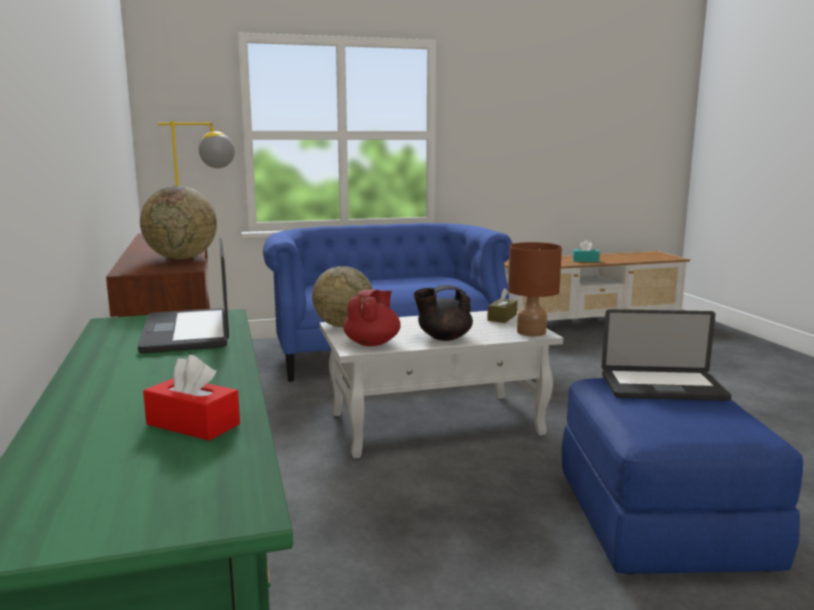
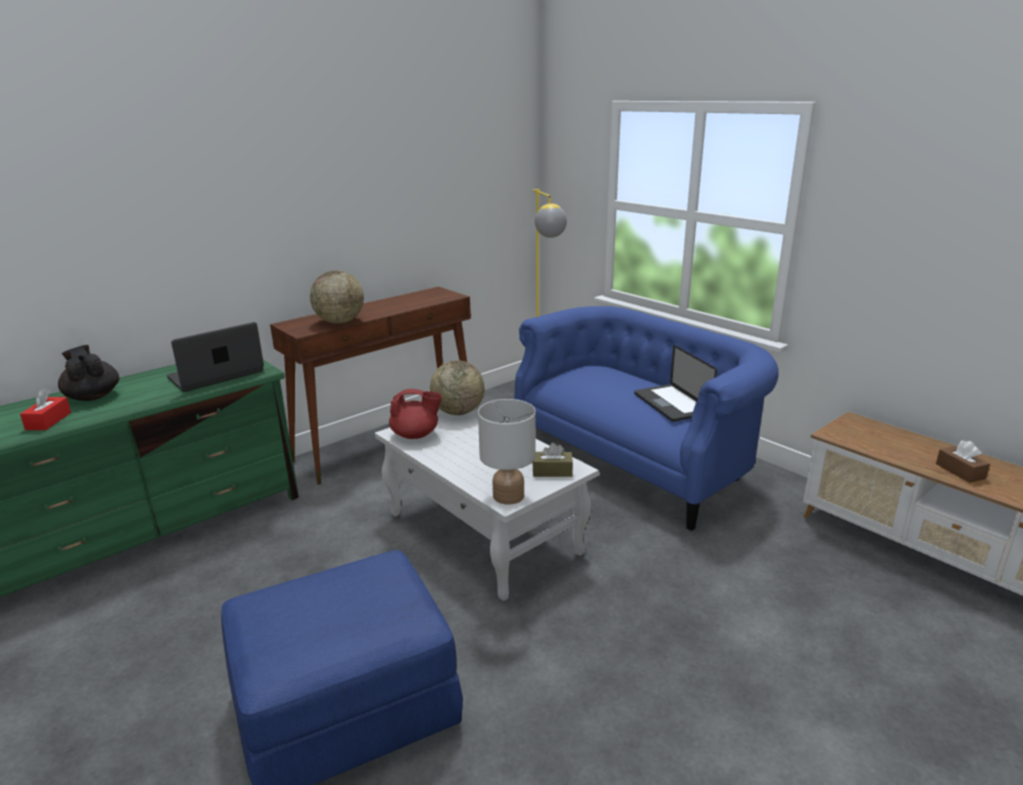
camera: 65 degrees right, 10 degrees up
black teapot [413,285,473,341] -> black teapot moved to [58,345,119,401]
brown table lamp [508,242,562,336] -> grey table lamp [478,399,535,505]
turquoise tissue box [573,240,600,262] -> brown tissue box [936,440,990,483]
laptop [602,309,731,401] -> laptop moved to [634,345,717,422]

